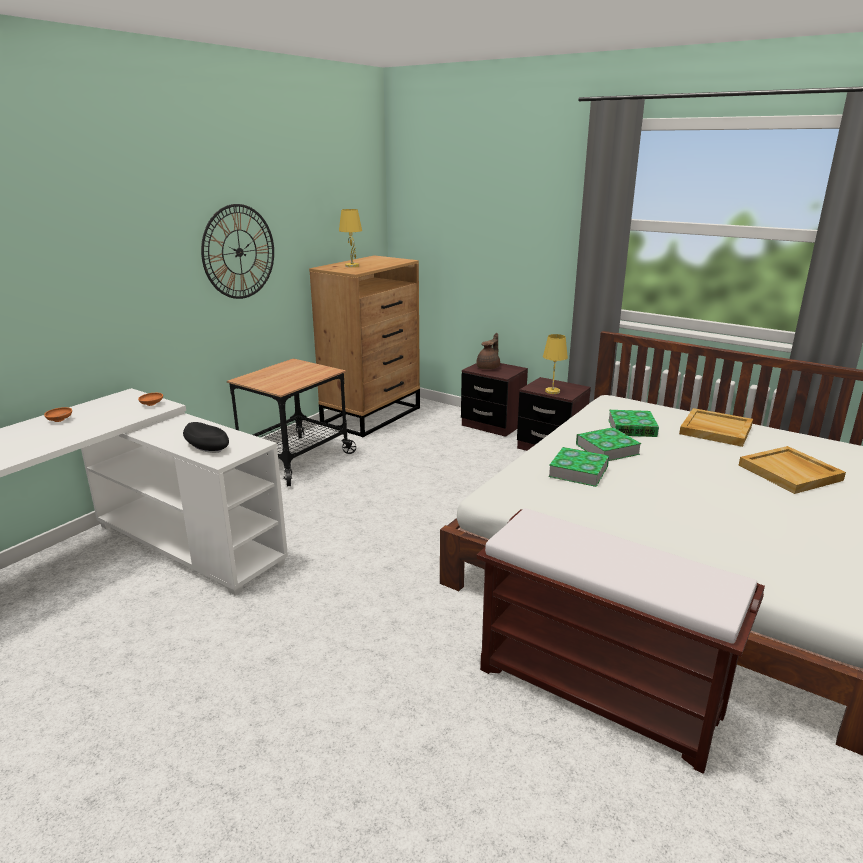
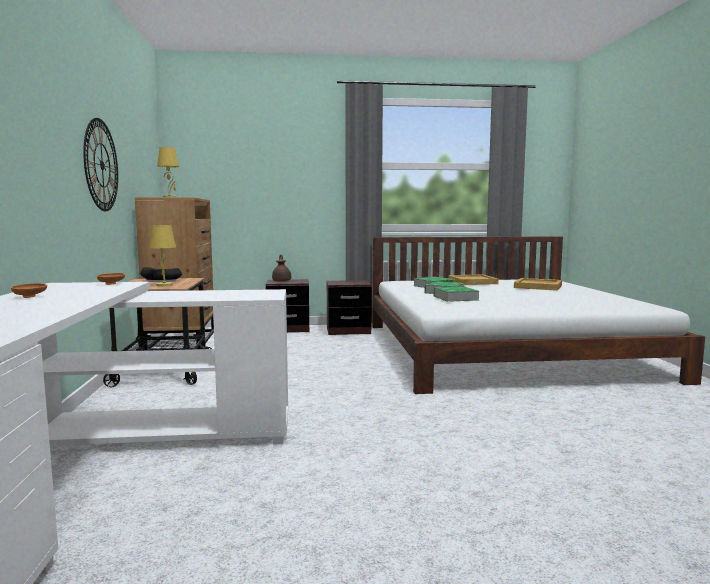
camera: 40 degrees left, 15 degrees down
black bowl [183,422,229,453] -> black bowl moved to [140,267,182,282]
brown bench [477,508,765,774] -> none
yellow table lamp [543,334,568,394] -> yellow table lamp moved to [149,225,176,286]

